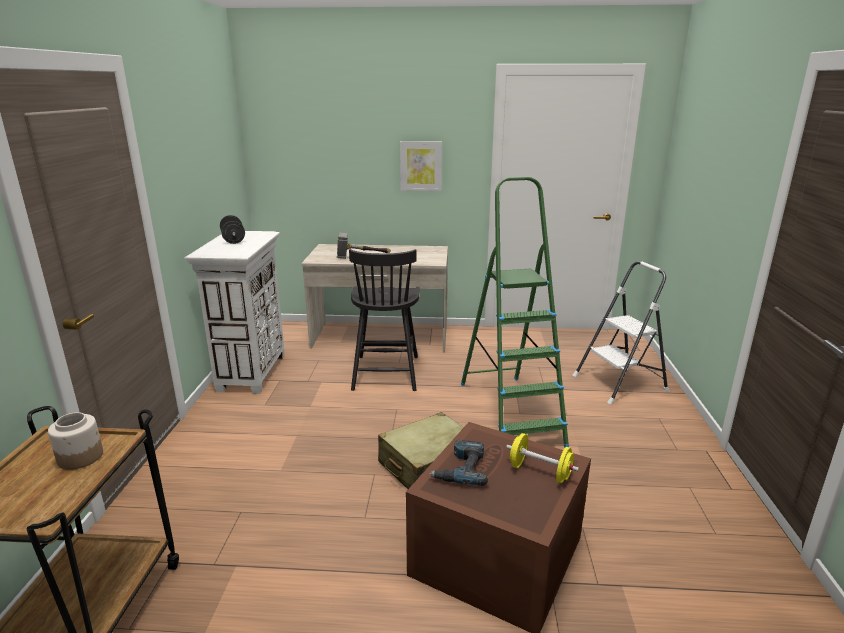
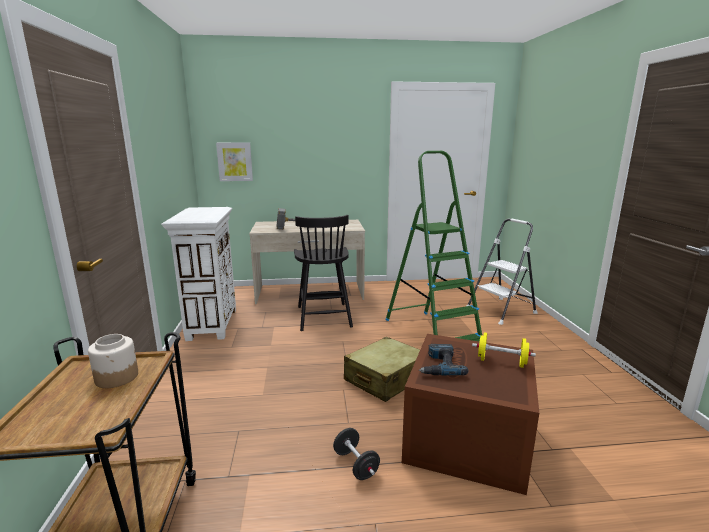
camera: 10 degrees left, 5 degrees down
black dumbbell [220,215,245,244] -> black dumbbell moved to [333,428,380,480]
picture [400,141,442,191] -> picture moved to [216,143,253,181]

